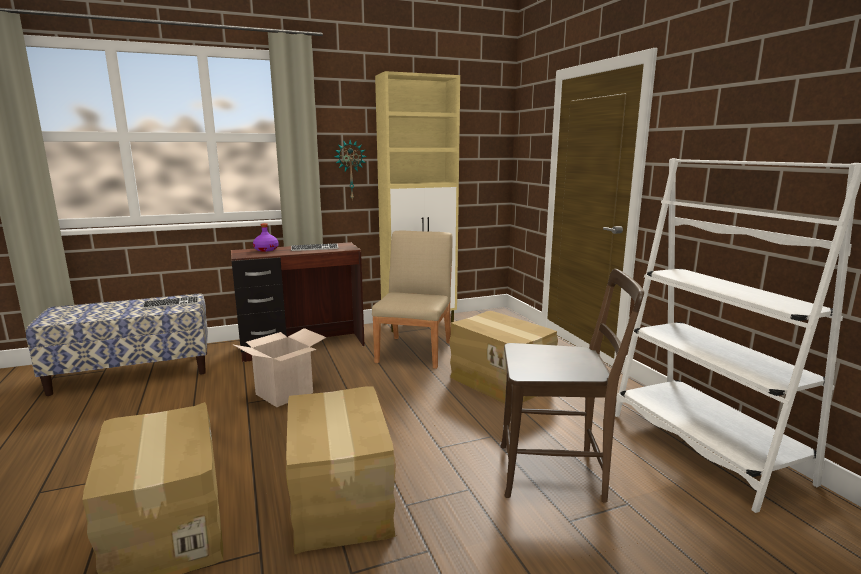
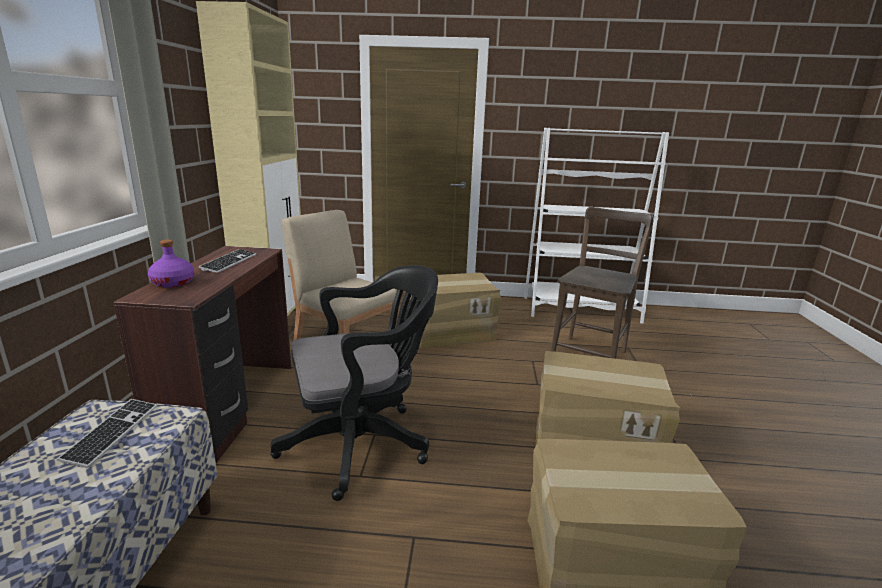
camera: 65 degrees left, 5 degrees up
cardboard box [233,328,326,407] -> black office chair [270,265,438,501]
wall clock [334,140,367,201] -> none

